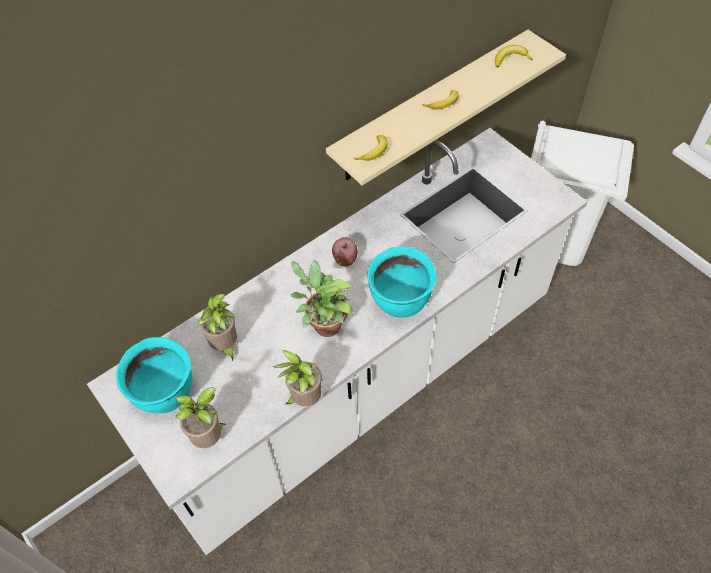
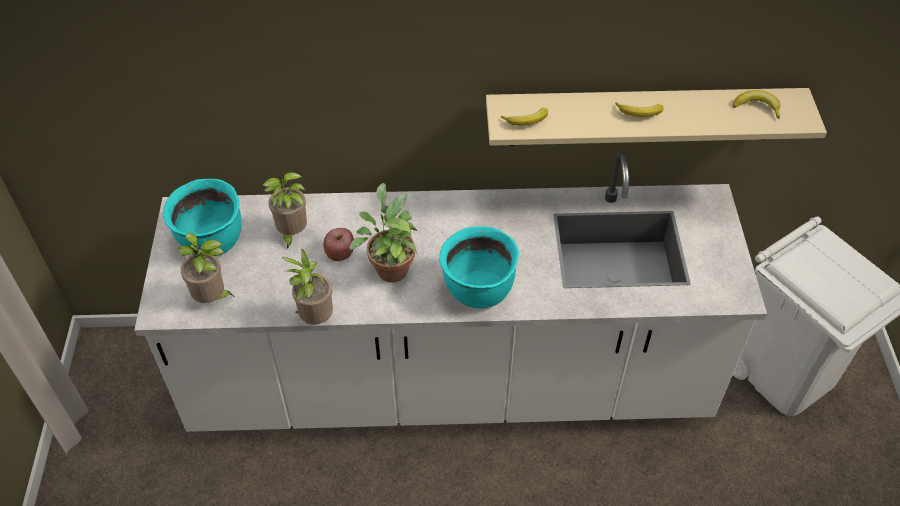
camera: 35 degrees right, 5 degrees down
apple [332,237,358,267] -> apple moved to [324,228,354,261]

